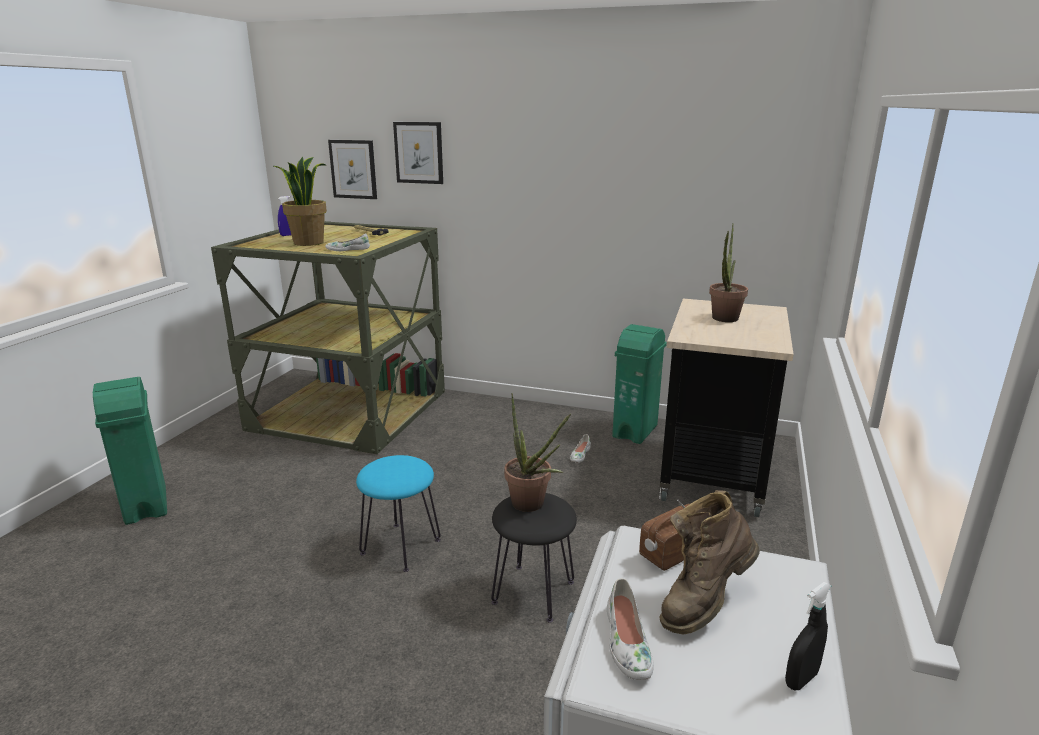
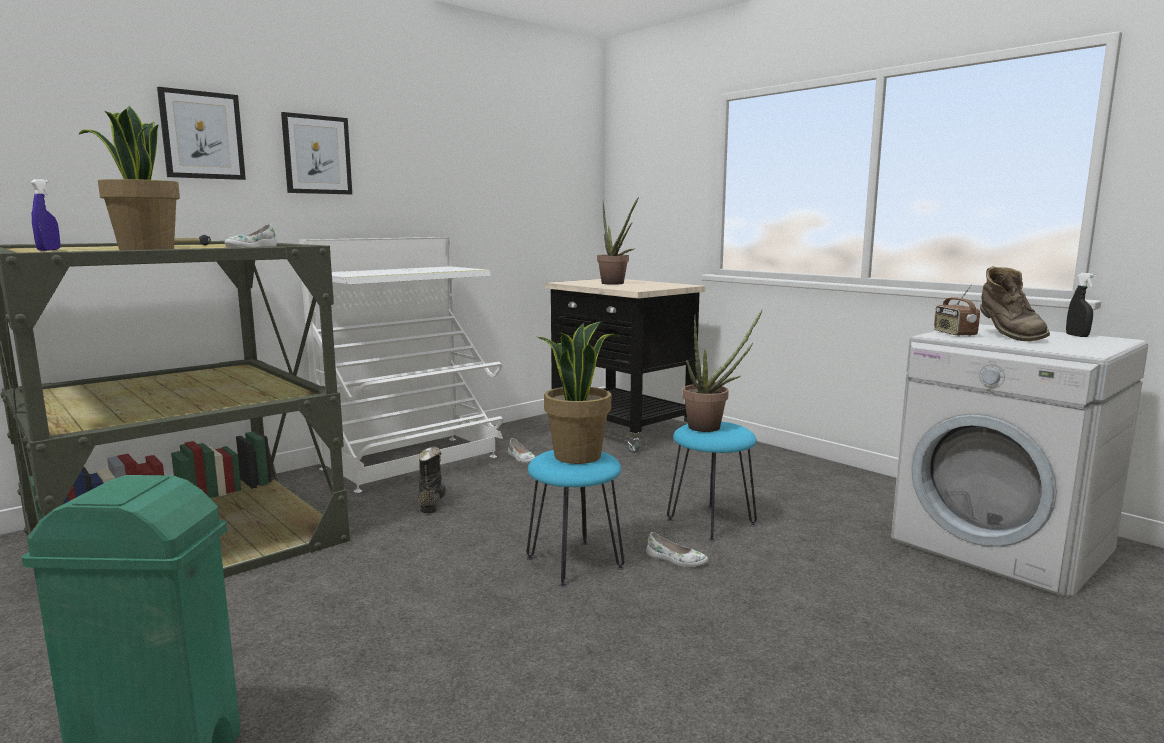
camera: 60 degrees left, 10 degrees down
picture [328,140,377,199] -> picture moved to [281,112,352,194]
black stool [491,493,577,623] -> turquoise stool [667,422,757,541]
white shoe [607,578,654,680] -> white shoe moved to [646,532,708,567]
green trash can [612,324,667,444] -> none
none -> white shoe rack [299,237,503,493]
none -> black boot [418,447,446,513]
none -> potted plant [537,322,618,464]

